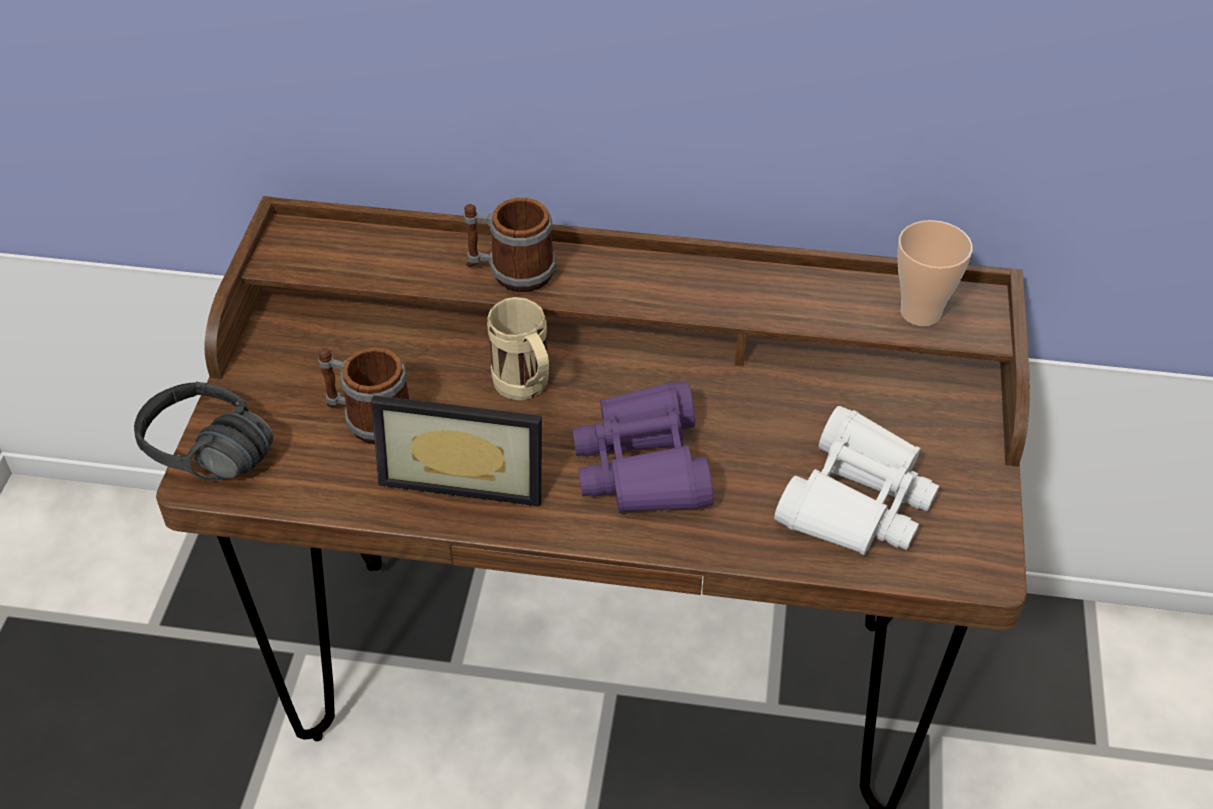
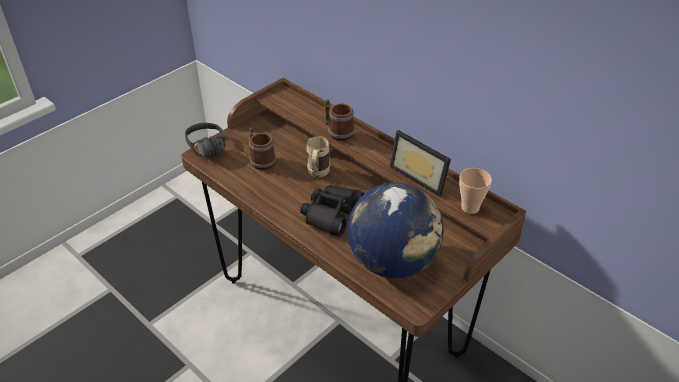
camera: 35 degrees right, 5 degrees down
picture frame [371,395,542,506] -> picture frame moved to [389,130,451,197]
purple binoculars [572,382,714,513] -> black binoculars [300,185,365,237]
white binoculars [774,406,939,555] -> globe [347,183,443,279]

